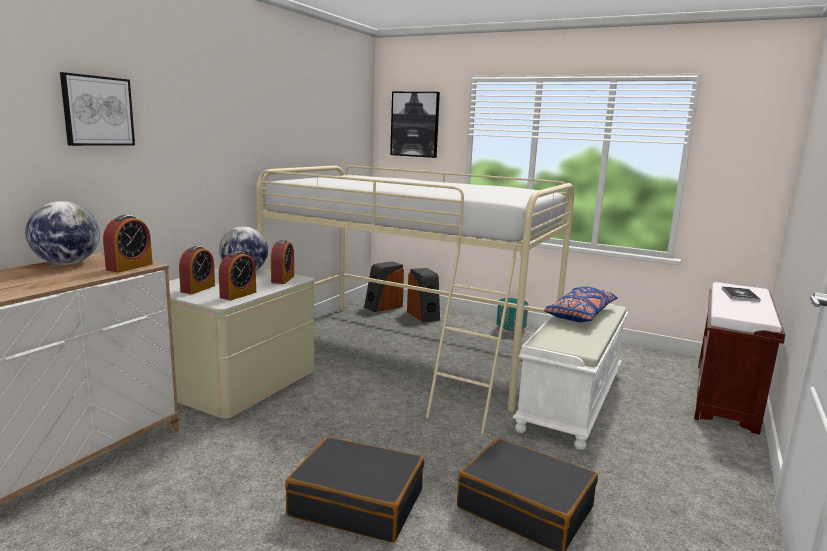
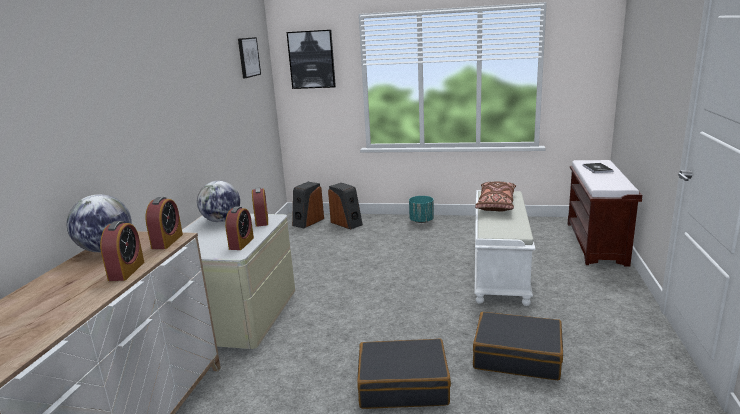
camera: 15 degrees left, 5 degrees up
picture [60,72,135,146] -> picture moved to [238,37,261,78]
alarm clock [179,246,215,294] -> alarm clock moved to [100,221,144,281]
beige bed [256,165,574,434] -> none
blue pillow [544,287,618,322] -> brown pillow [475,181,516,212]

